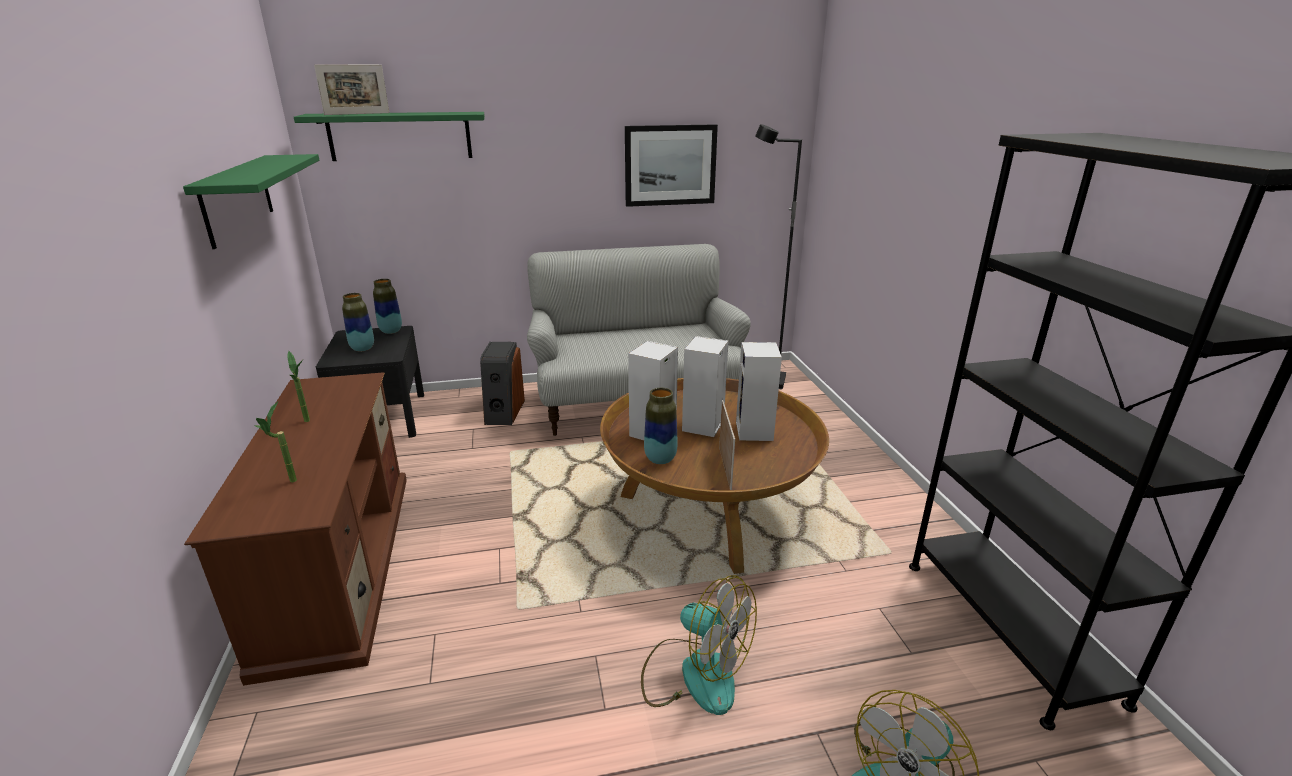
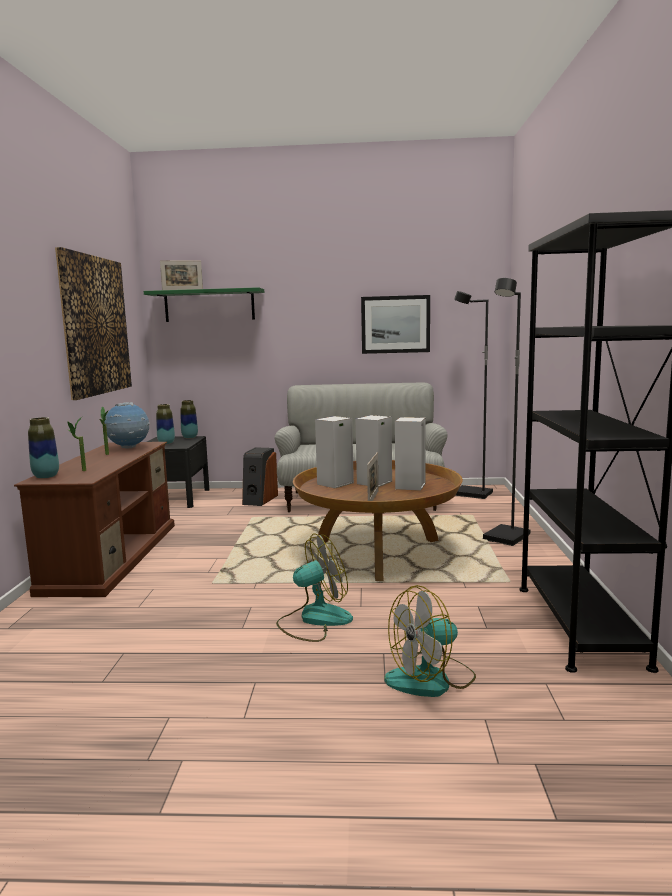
camera: 15 degrees right, 15 degrees down
green shelf [183,154,319,249] -> picture [55,247,132,400]
fan [641,575,757,715] -> fan turned 75 degrees counterclockwise [276,534,353,642]
vase [644,388,678,464] -> vase moved to [28,417,59,479]
none -> globe [104,402,150,448]
none -> black floor lamp [483,278,530,546]

